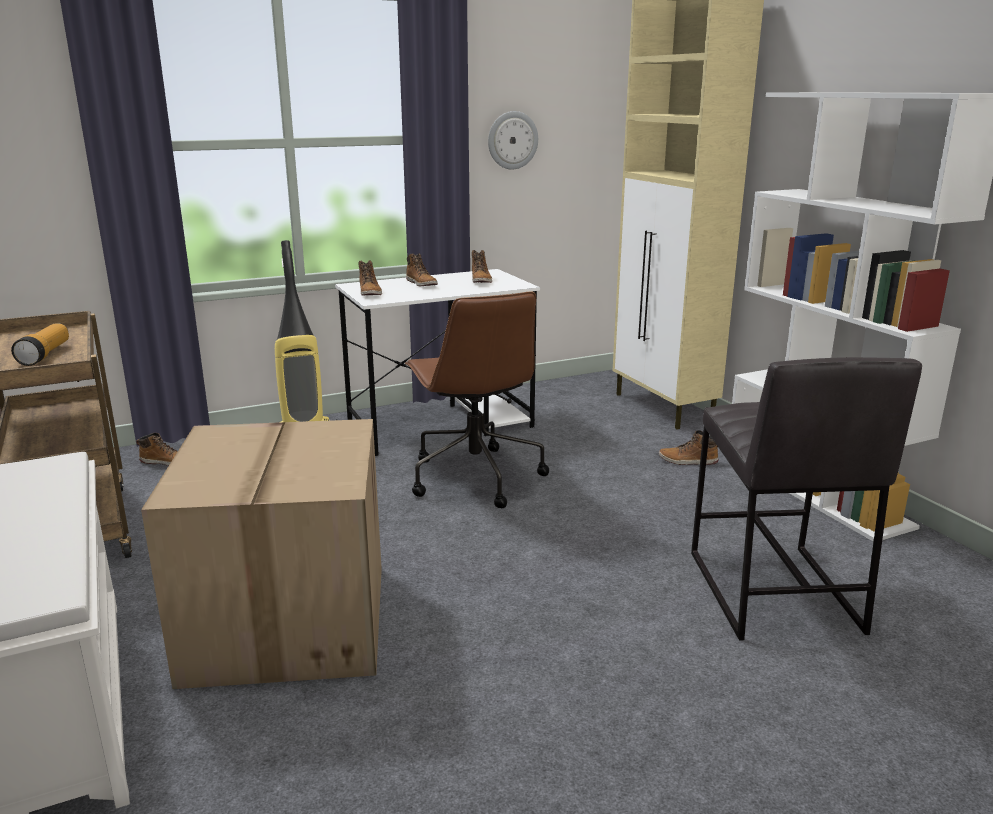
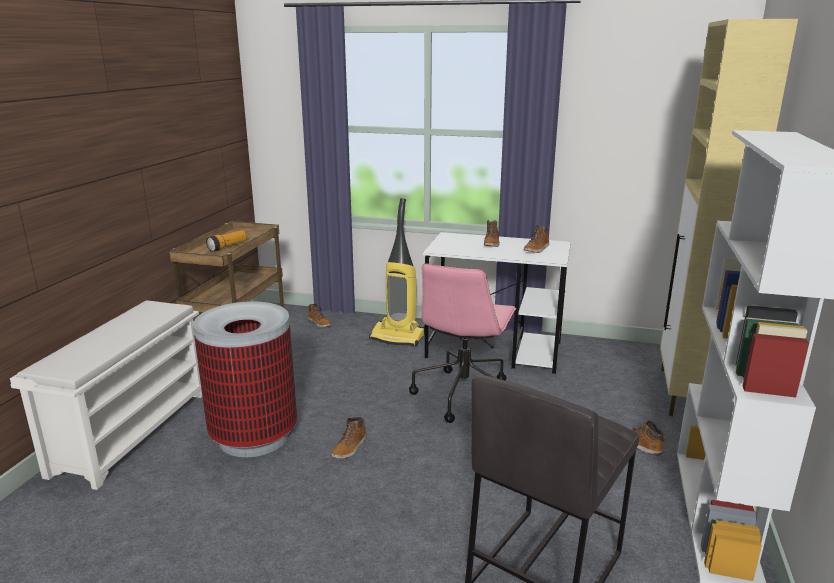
camera: 40 degrees right, 0 degrees up
cardboard box [141,419,382,689] -> trash can [193,301,297,457]
boot [358,261,382,296] -> boot moved to [331,417,367,459]
brown office chair [405,291,549,508] -> pink office chair [409,263,517,423]
wall clock [488,111,538,169] -> none

